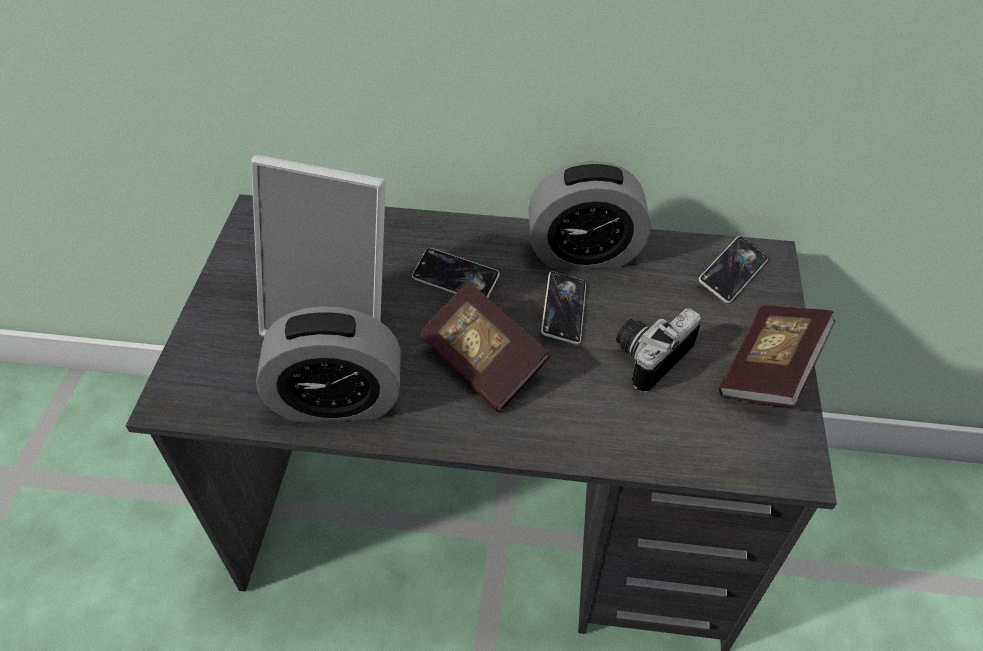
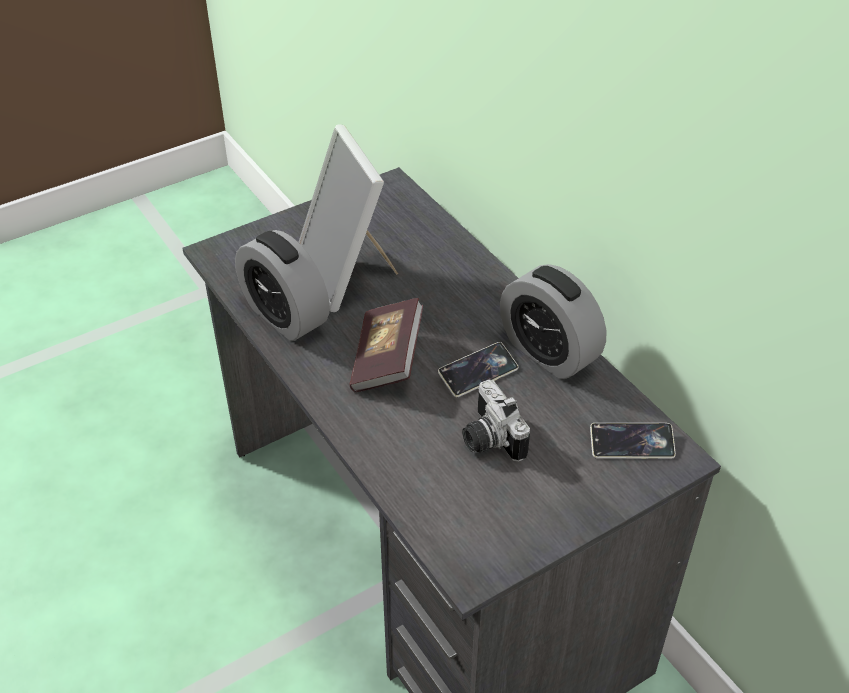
camera: 50 degrees right, 5 degrees down
phone [412,248,500,298] -> none
camera [616,309,701,392] -> camera turned 120 degrees counterclockwise [462,379,530,462]
book [719,305,835,406] -> none

